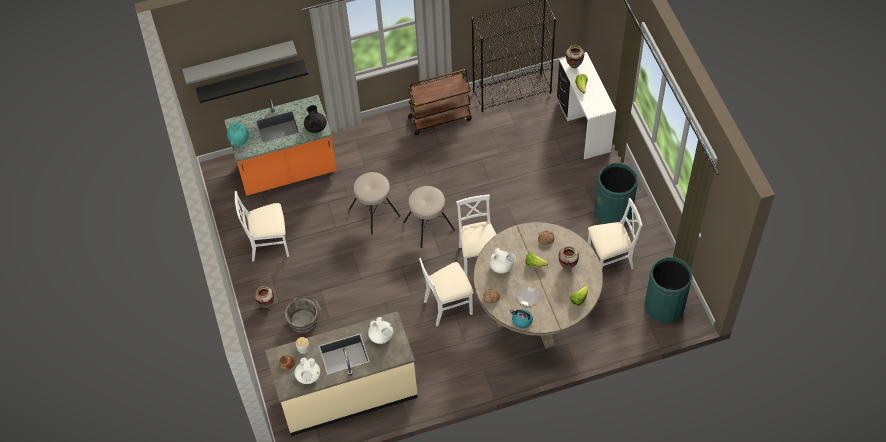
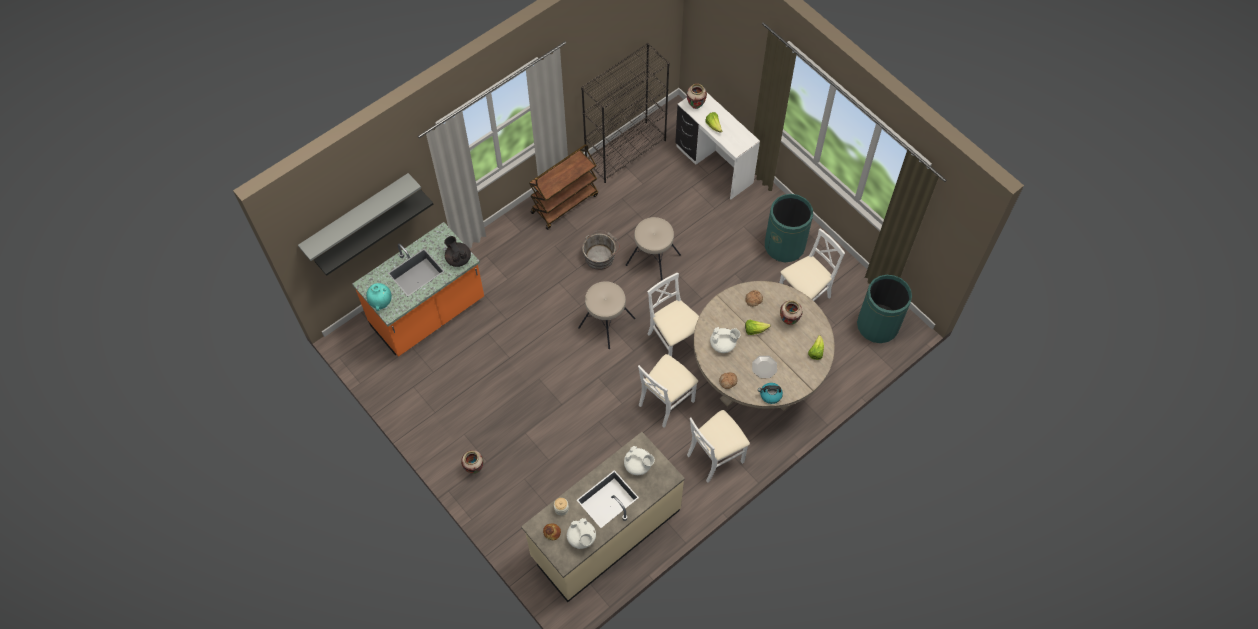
camera: 25 degrees left, 5 degrees up
white chair [235,191,289,262] -> white chair moved to [687,410,750,483]
grey bucket [285,296,321,334] -> grey bucket moved to [582,230,620,270]
beige stool [349,172,400,235] -> beige stool moved to [626,217,681,281]

